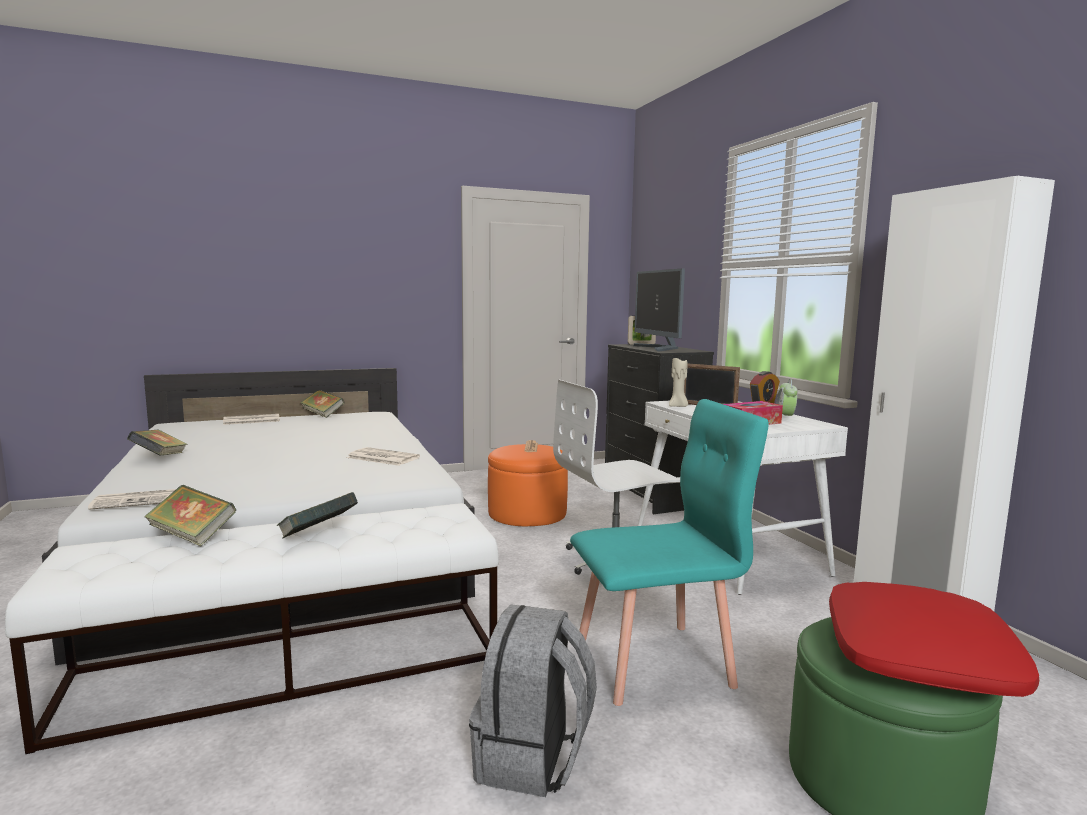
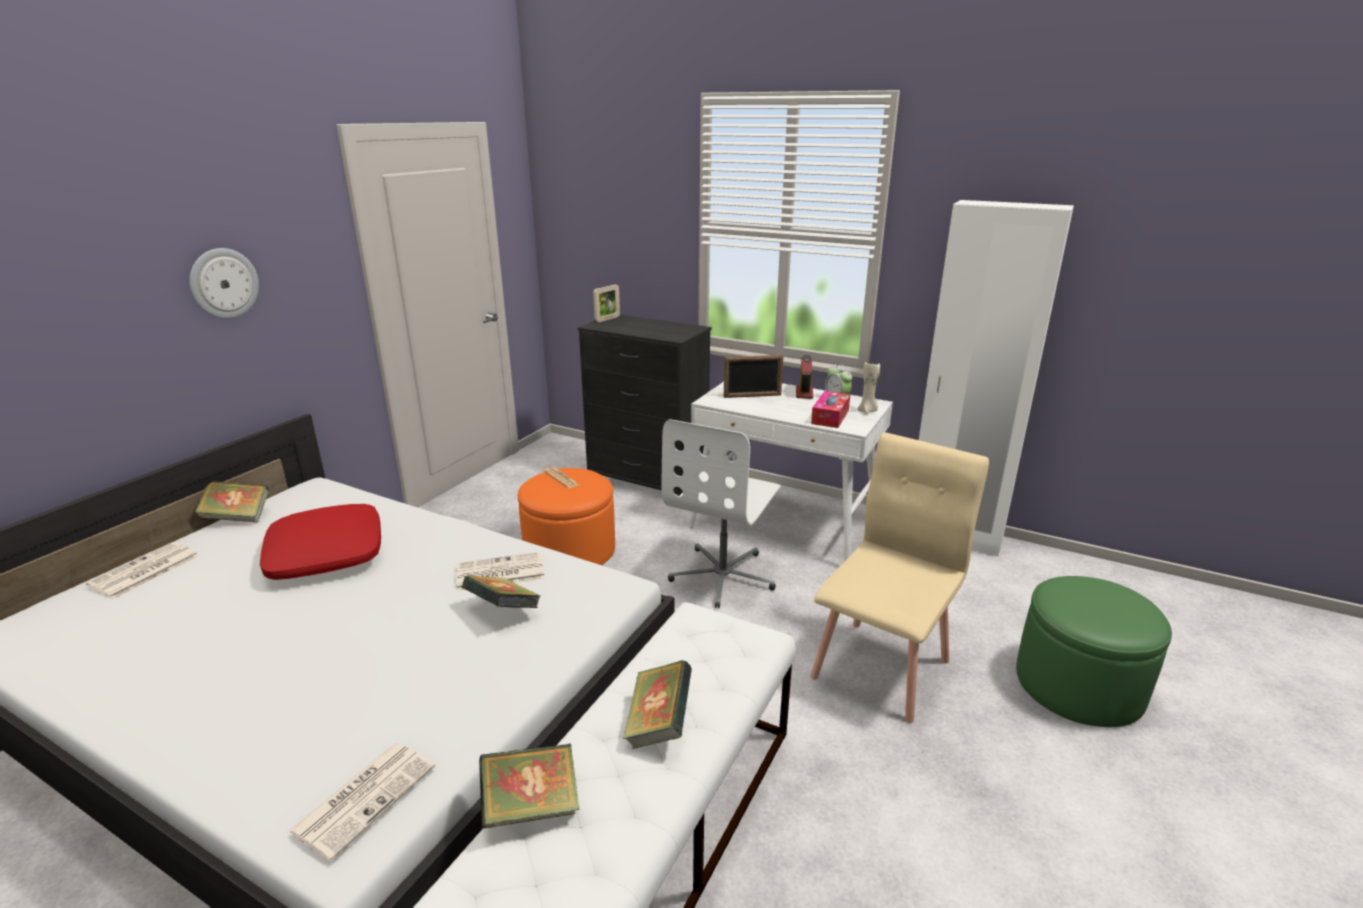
camera: 40 degrees left, 15 degrees up
book [127,430,187,455] -> book moved to [462,575,540,608]
grey backpack [469,604,597,797] -> none
turquoise chair [570,399,769,706] -> beige chair [810,432,989,723]
monitor [633,269,685,352] -> none
beige candle [669,358,688,407] -> beige candle moved to [857,361,880,414]
red pillow [829,582,1039,697] -> red pillow moved to [260,504,381,580]
none -> wall clock [189,248,259,319]

